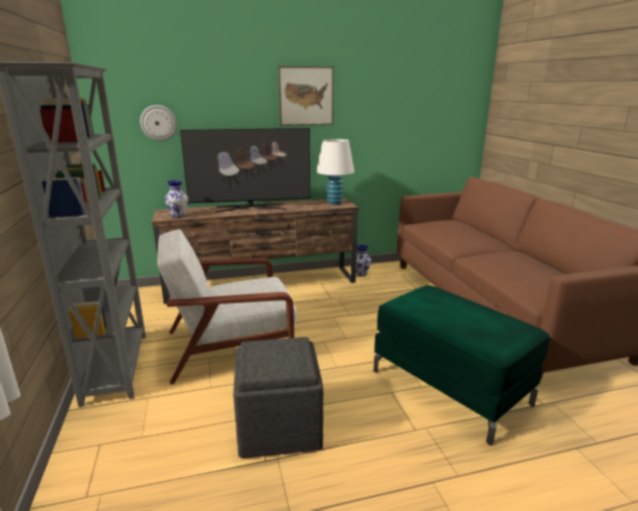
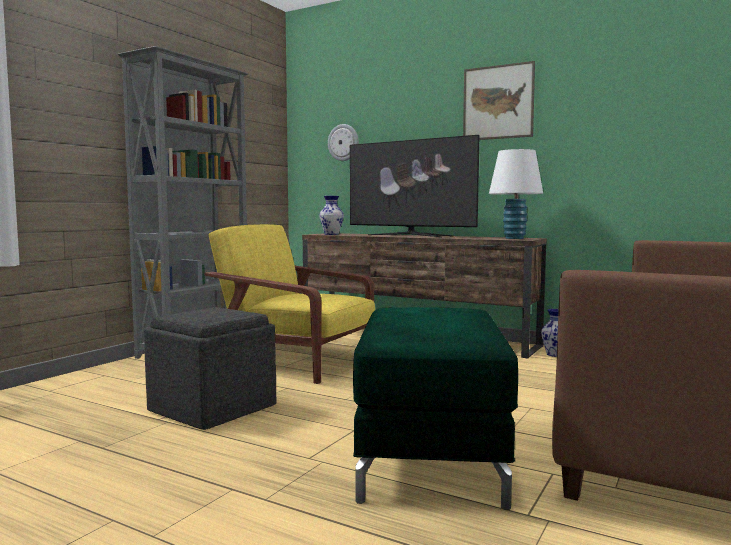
camera: 45 degrees right, 15 degrees down
white armchair [157,229,297,384] -> yellow armchair [204,224,375,384]

